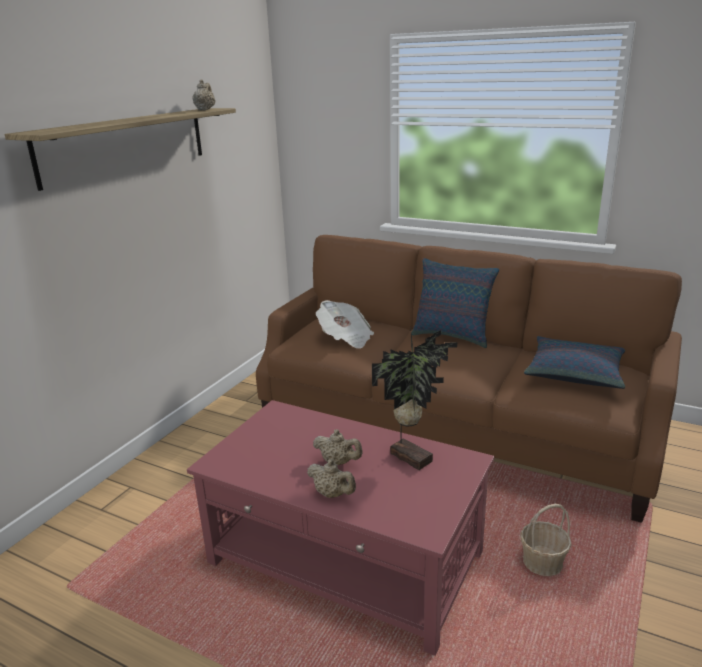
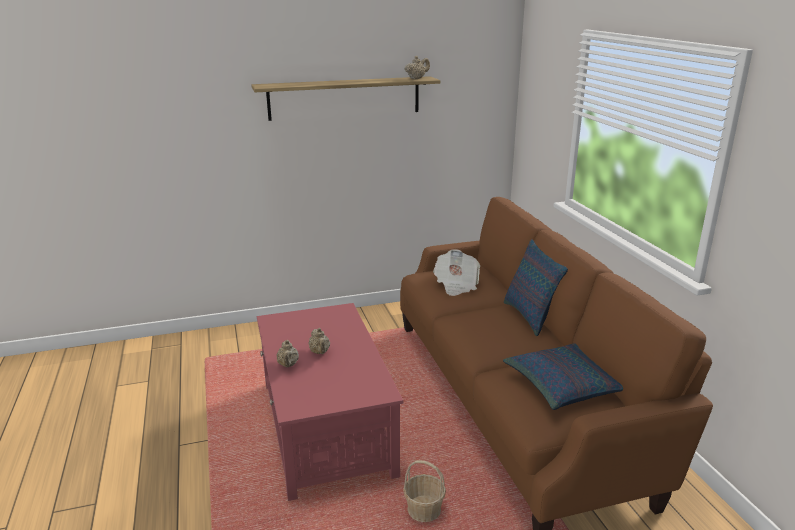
camera: 45 degrees right, 0 degrees up
potted plant [372,330,457,470] -> none

